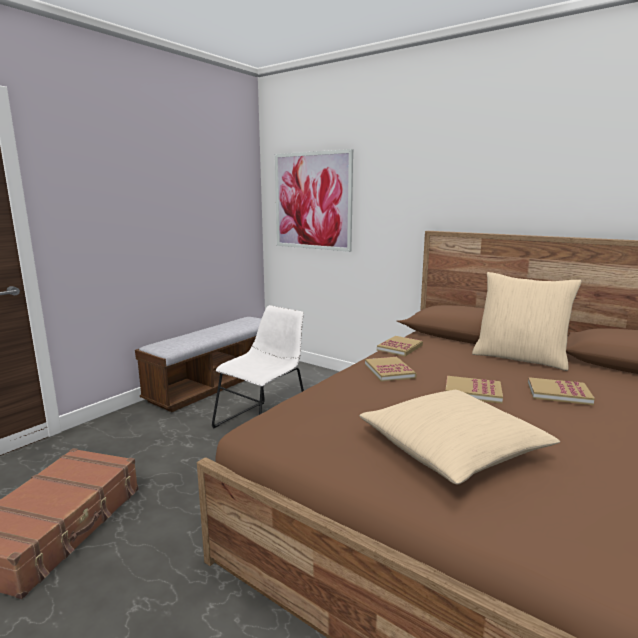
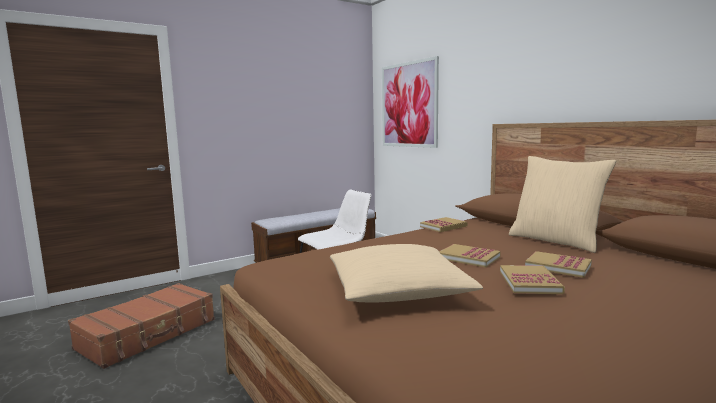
camera: 20 degrees right, 5 degrees down
book [365,357,417,382] -> book moved to [500,265,565,294]

